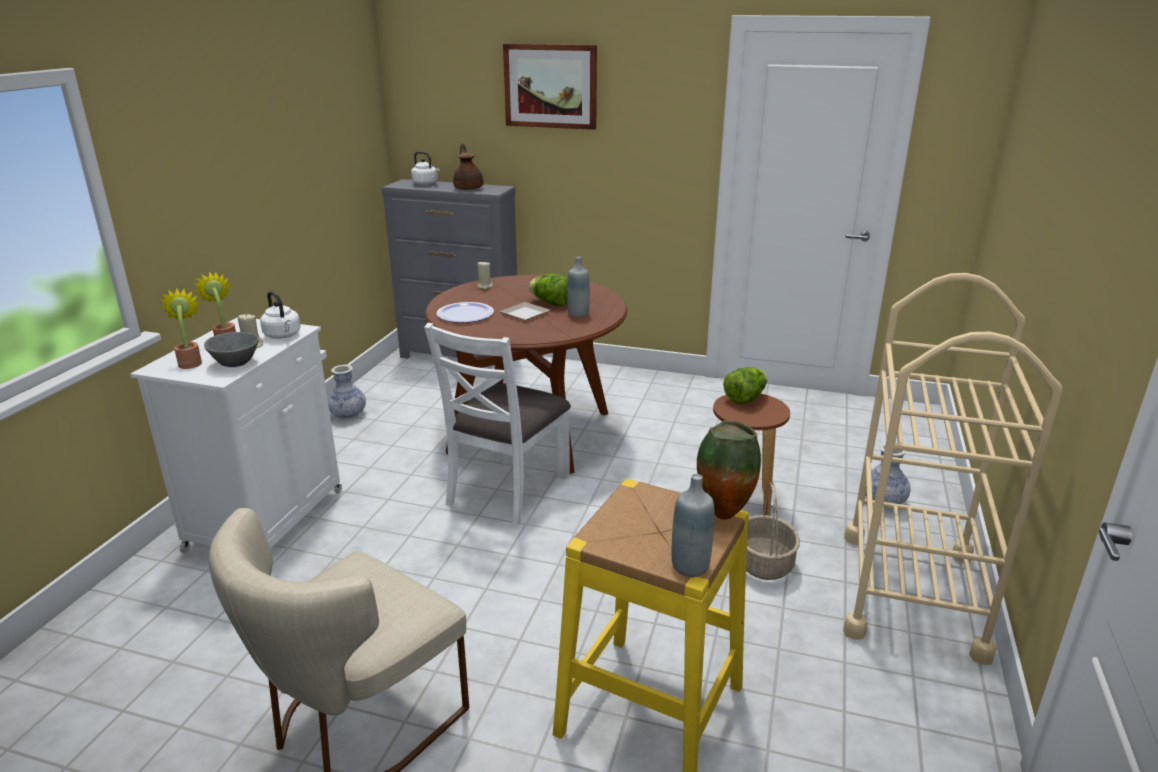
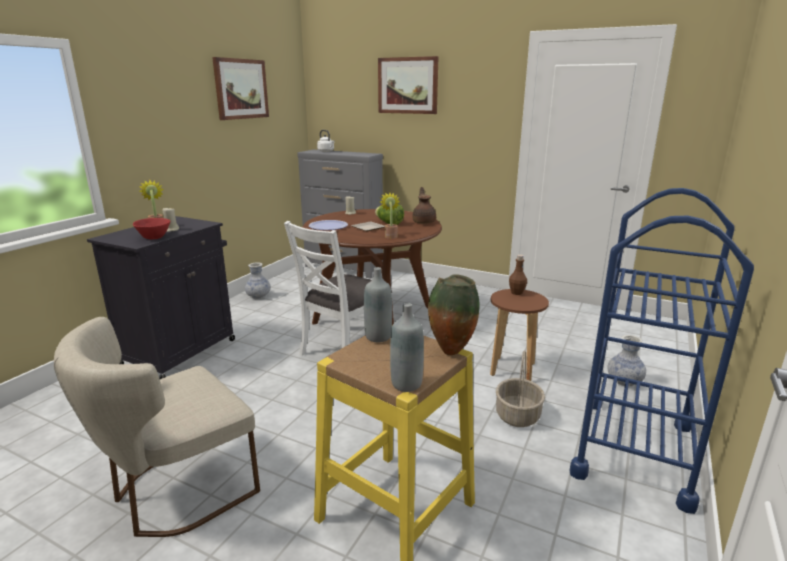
camera: 10 degrees right, 5 degrees down
white cabinet [131,317,342,553] -> black cabinet [87,216,235,379]
potted plant [160,289,202,369] -> potted plant moved to [380,193,400,239]
grey bowl [204,332,259,367] -> red bowl [133,218,170,239]
white kettle [260,291,300,339] -> none
brown teapot [453,143,483,190] -> brown teapot moved to [412,187,436,224]
grey bottle [567,256,590,317] -> grey bottle moved to [364,267,392,342]
lettuce [723,367,767,404] -> brown bottle [509,255,527,295]
beige cart [843,273,1062,665] -> blue cart [569,188,754,514]
none -> picture [212,57,269,120]

